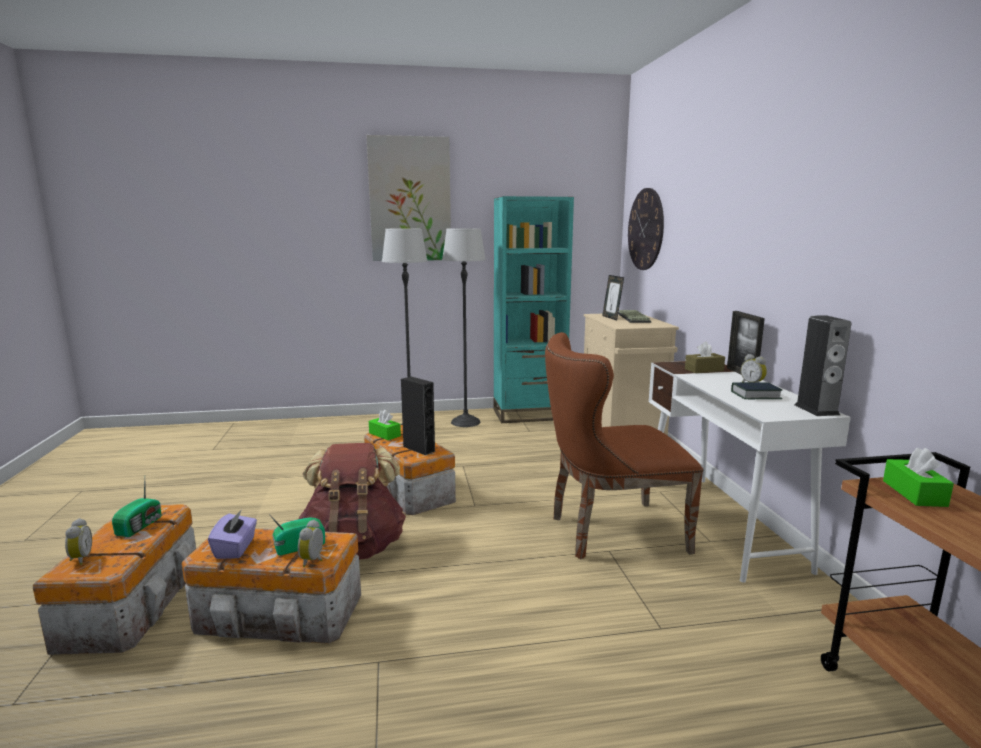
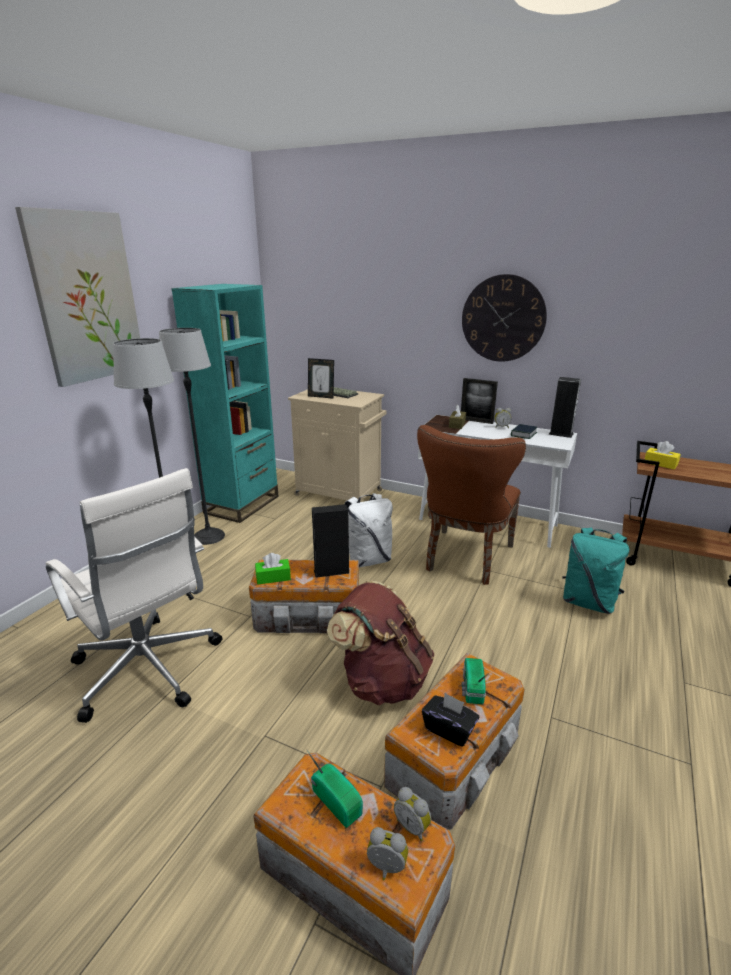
camera: 55 degrees left, 10 degrees up
purple tissue box [208,509,257,559] -> black tissue box [422,693,479,747]
alarm clock [298,519,323,567] -> alarm clock moved to [394,787,431,841]
wall clock [628,188,664,270] -> wall clock moved to [462,274,547,362]
green tissue box [883,448,954,507] -> yellow tissue box [645,441,681,469]
none -> white office chair [46,468,223,723]
none -> white backpack [345,493,393,567]
none -> turquoise backpack [562,527,630,614]

